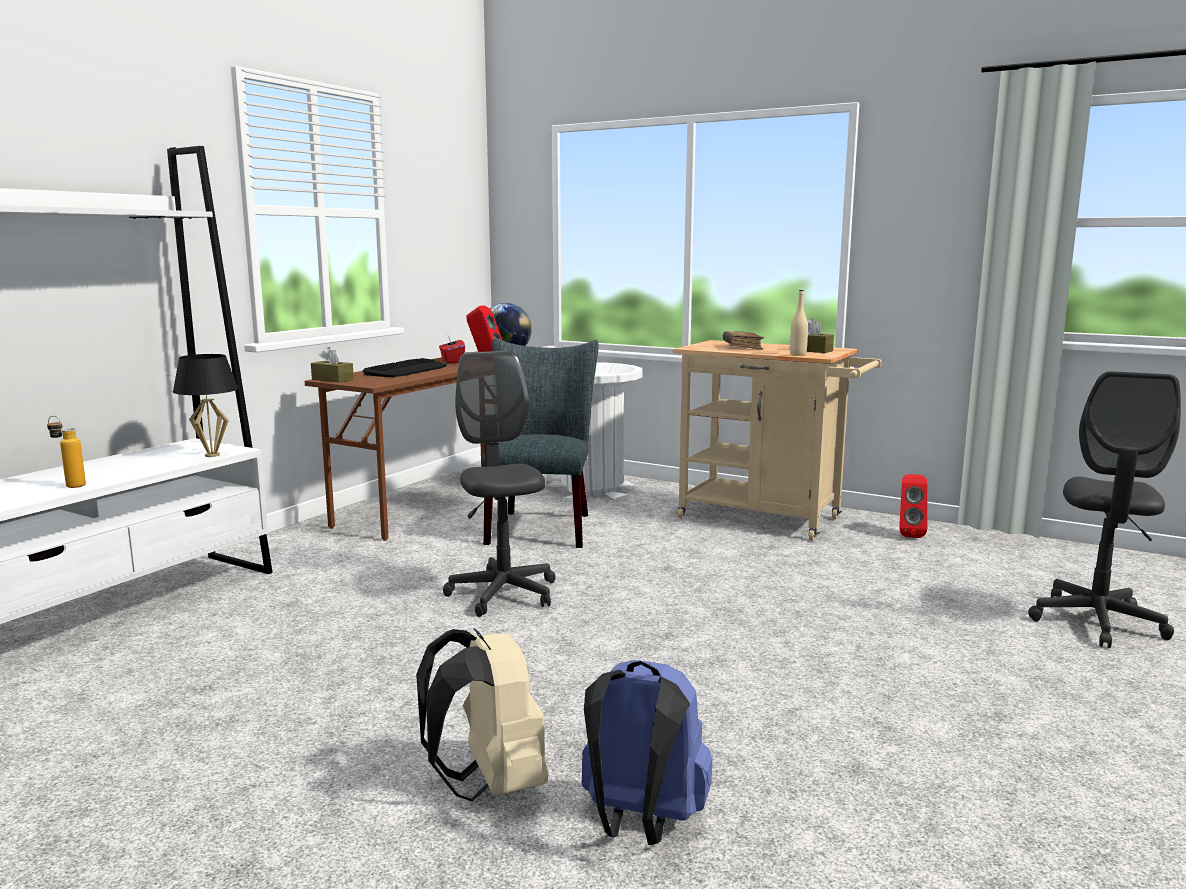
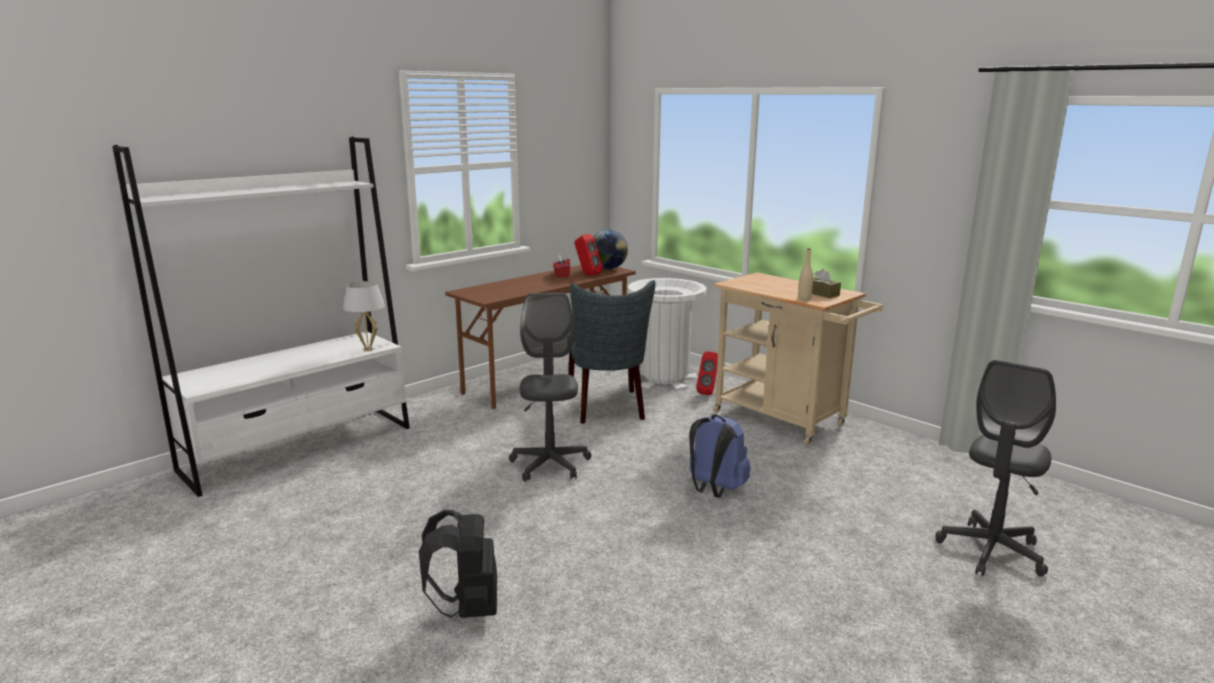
camera: 15 degrees right, 5 degrees up
bottle [47,416,86,488] -> none
black table lamp [173,354,238,457] -> white table lamp [343,281,385,351]
brown tissue box [311,347,354,382] -> none
keyboard [363,358,447,377] -> none
beige backpack [416,629,548,801] -> black backpack [419,510,497,618]
grey chair [481,338,598,548] -> grey chair turned 150 degrees clockwise [569,280,656,424]
blue backpack [582,660,712,845] -> blue backpack moved to [689,415,750,498]
brown book [723,331,764,350] -> none
red speaker [899,474,928,538] -> red speaker moved to [696,351,718,395]

